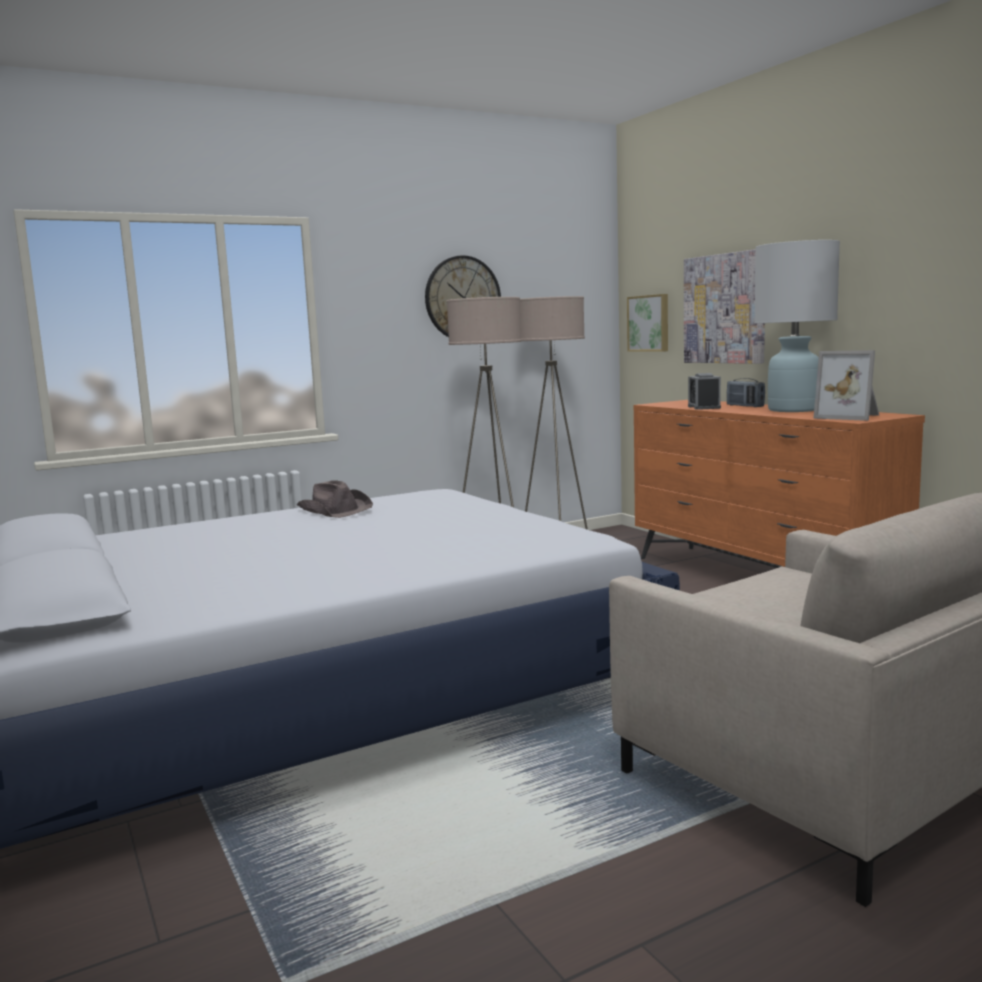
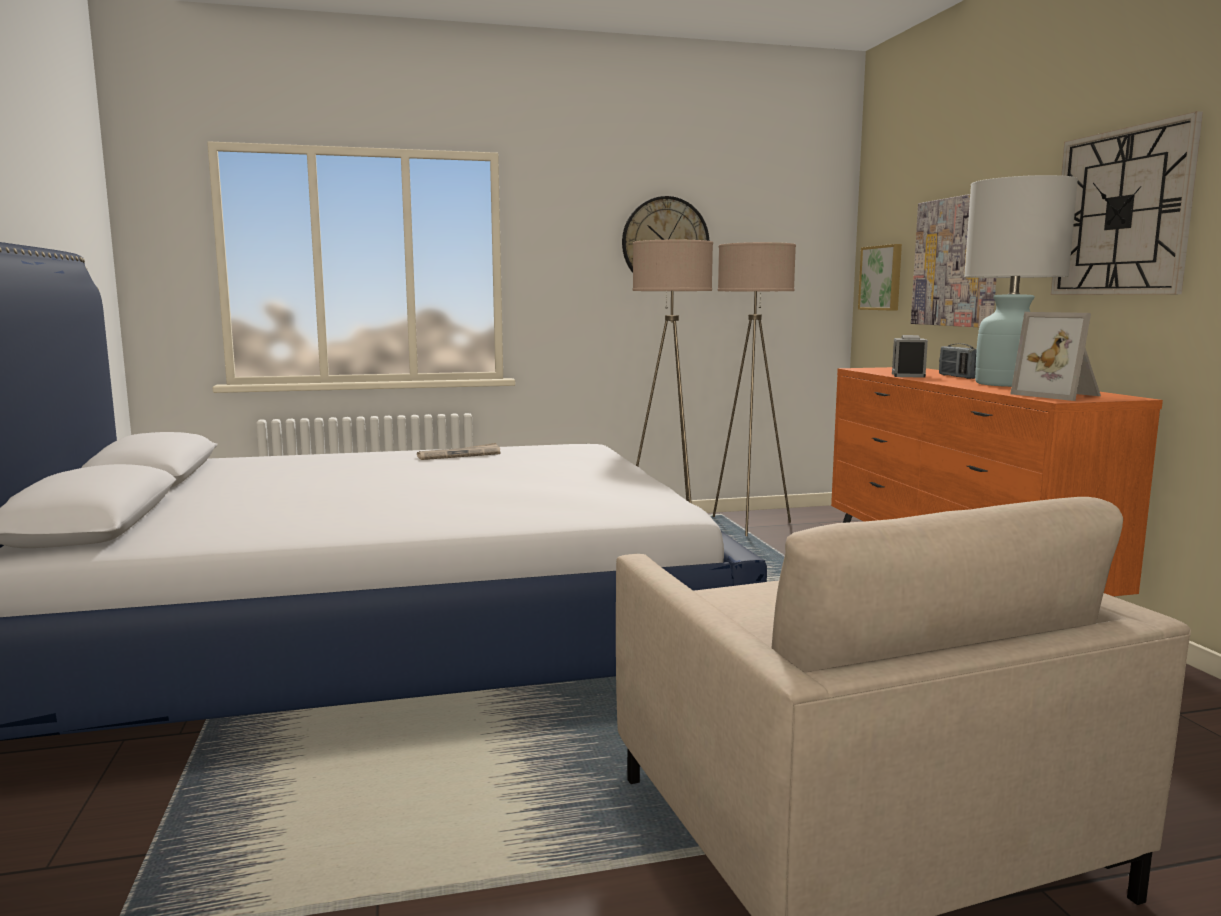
camera: 15 degrees right, 0 degrees up
brown hat [297,480,373,518] -> newspaper [417,443,500,460]
none -> wall clock [1051,111,1203,295]

